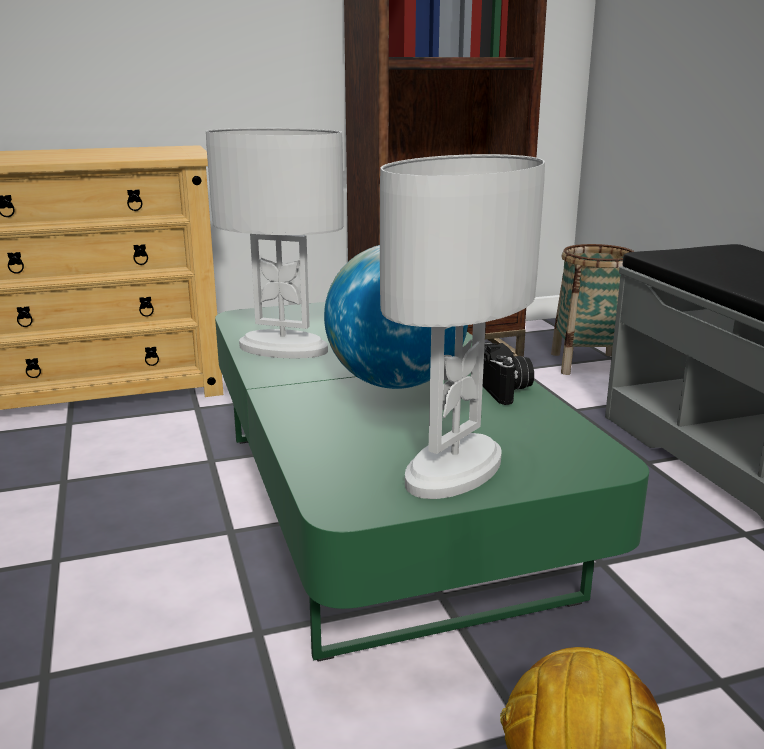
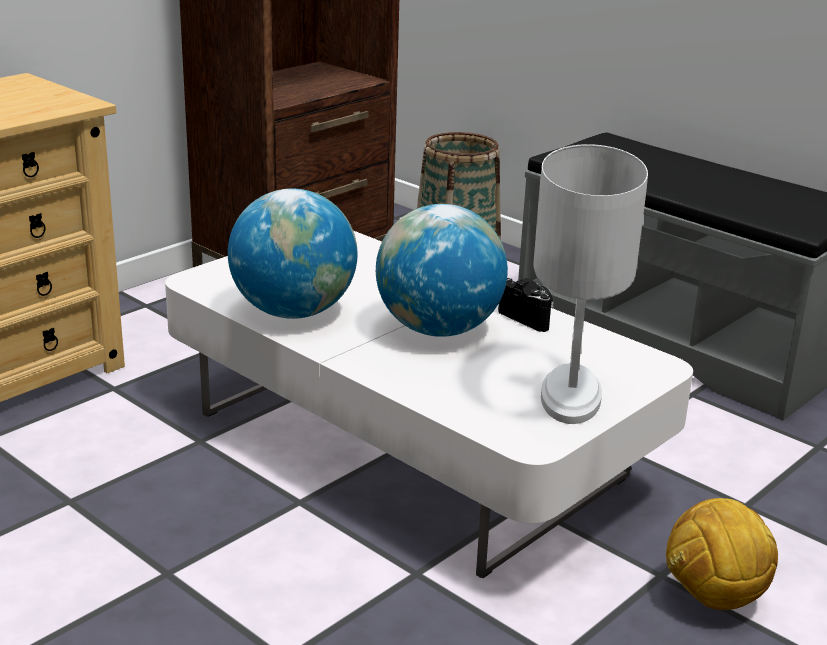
camera: 30 degrees left, 5 degrees up
white table lamp [206,128,344,359] -> globe [228,189,357,319]
green coffee table [215,302,649,662] -> white coffee table [165,230,693,578]

